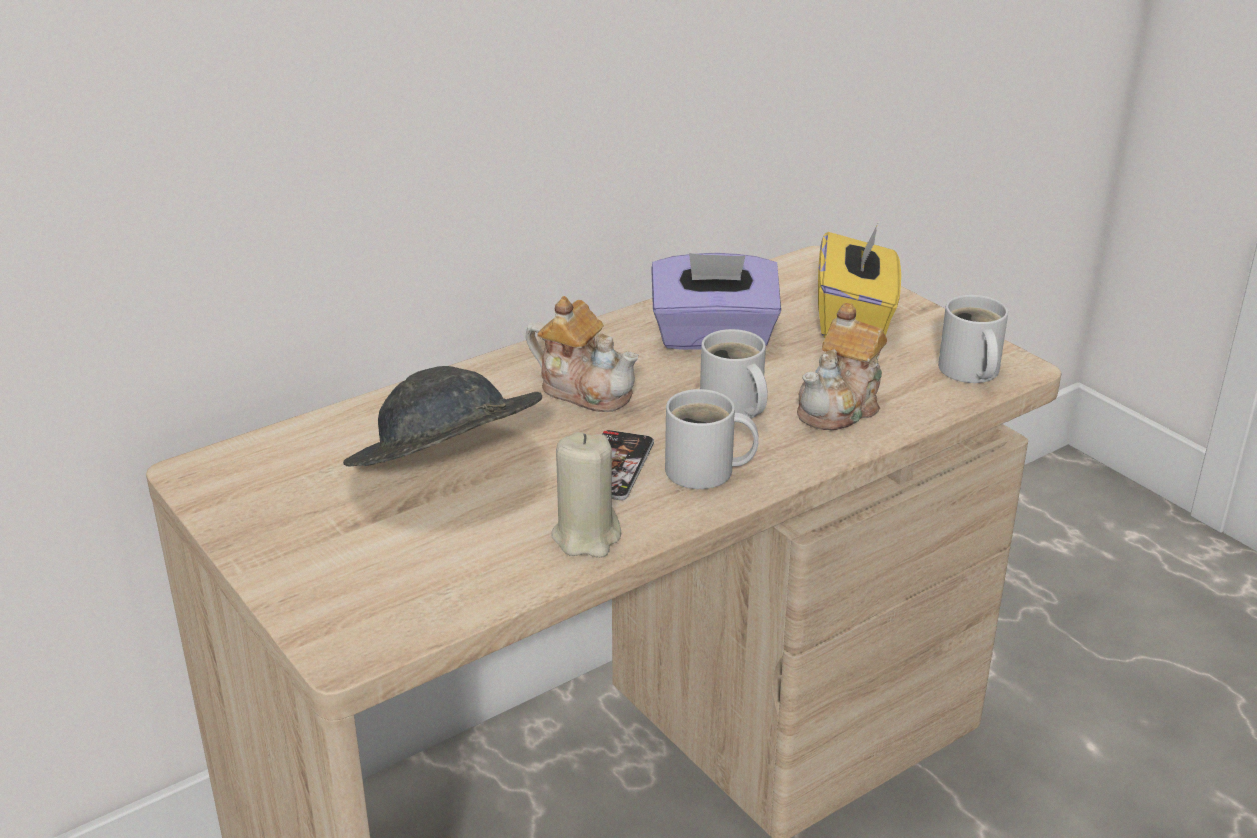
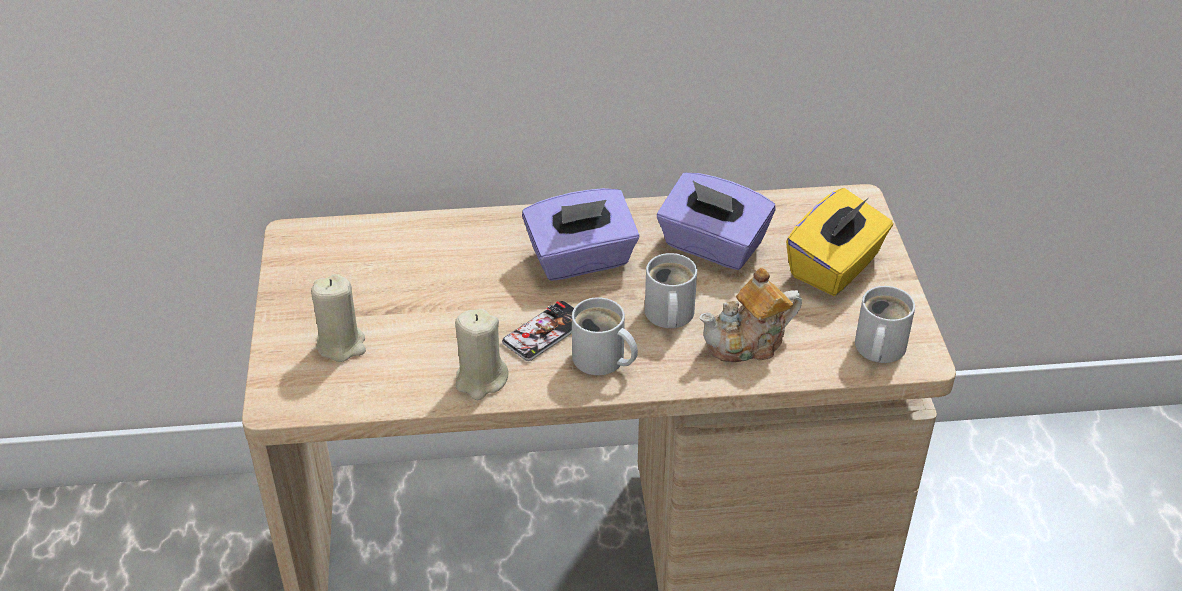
camera: 30 degrees right, 10 degrees up
grey hat [343,366,542,466] -> none
teapot [525,296,639,412] -> purple tissue box [522,188,639,281]
none -> beige candle [311,274,366,362]

